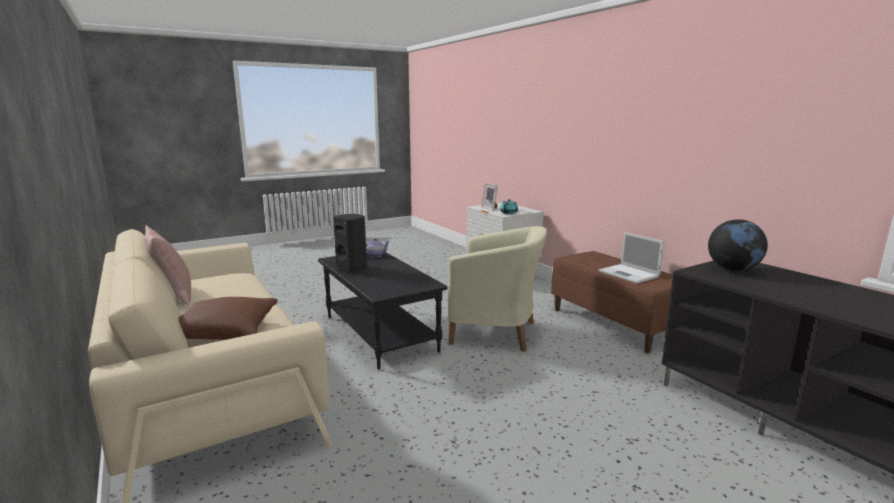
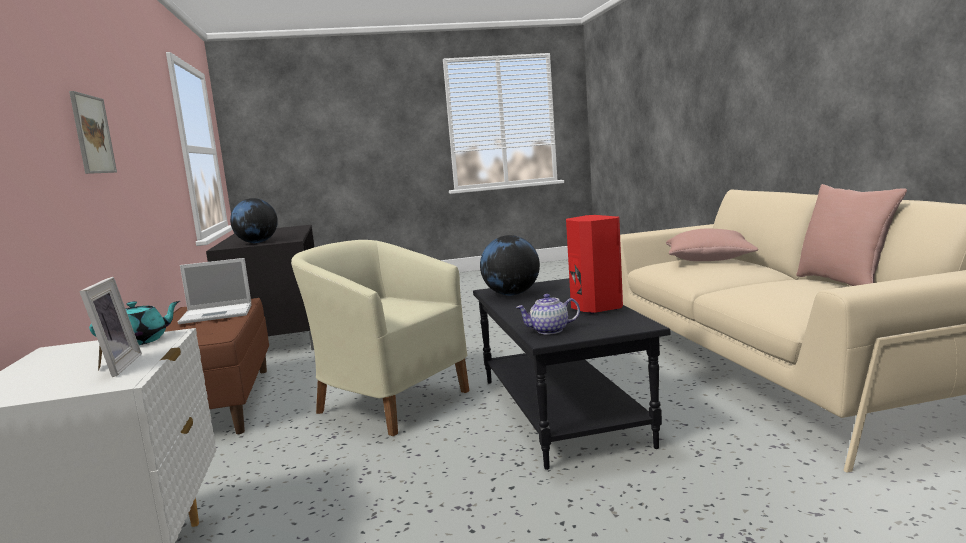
camera: 160 degrees left, 5 degrees down
brown pillow [179,297,278,340] -> pink pillow [666,229,758,261]
black speaker [333,214,367,273] -> red speaker [566,215,623,314]
laptop [598,232,664,284] -> laptop turned 90 degrees clockwise [178,258,251,324]
none -> picture [69,91,117,174]
none -> globe [480,235,540,295]

